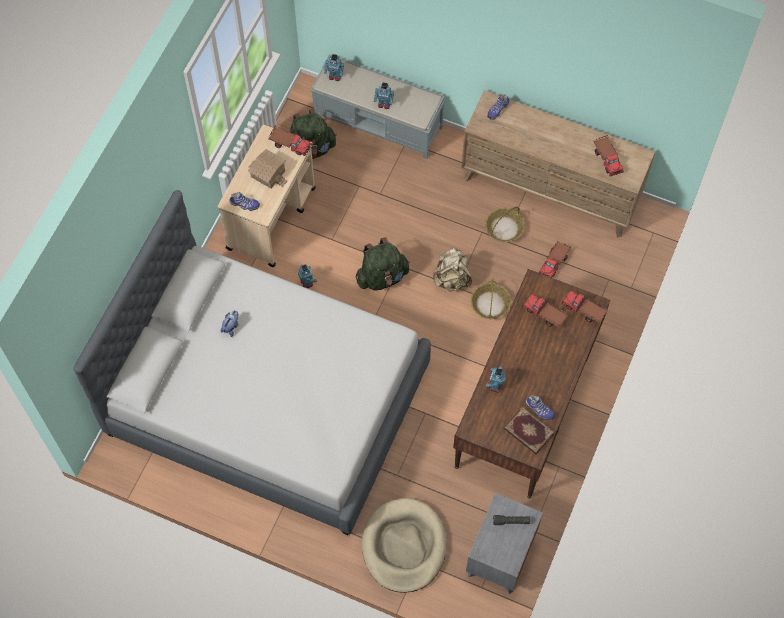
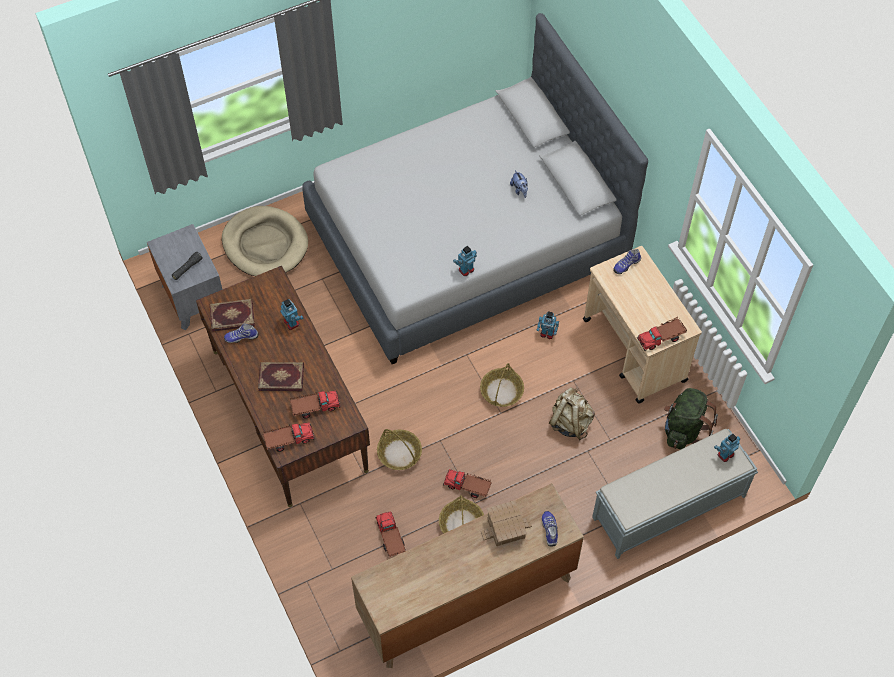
camera: 130 degrees right, 5 degrees down
toy house [248,149,287,189] -> toy house moved to [481,500,532,546]
green backpack [356,237,410,291] -> basket [480,363,524,407]
toy robot [374,83,394,109] -> toy robot moved to [453,246,477,276]
beige backpack [433,248,472,292] -> beige backpack moved to [549,388,595,440]
toy truck [593,135,624,176] -> toy truck moved to [443,469,492,498]
none -> book [258,362,304,391]

